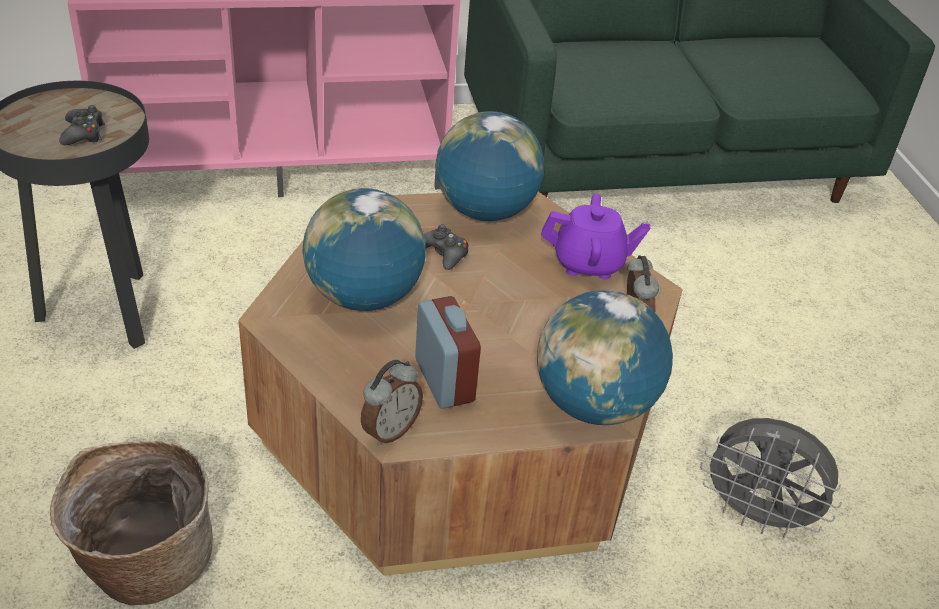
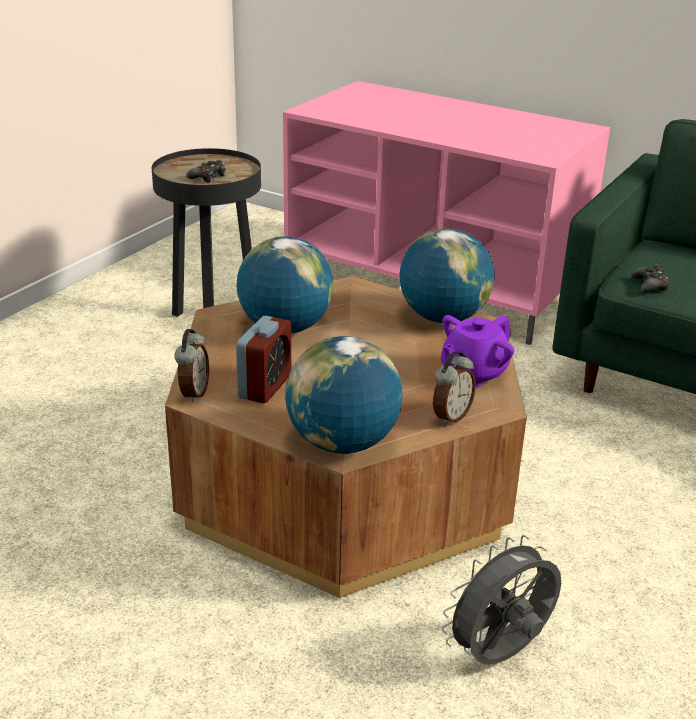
camera: 45 degrees right, 10 degrees down
basket [50,441,213,605] -> none
alarm clock [361,360,423,446] -> alarm clock turned 75 degrees counterclockwise [174,329,209,403]
black game controller [424,224,469,270] -> black game controller moved to [631,264,669,292]
purple teapot [541,194,650,279] -> purple teapot turned 90 degrees clockwise [441,315,514,388]
grey fan [700,418,842,538] -> grey fan turned 75 degrees clockwise [442,535,561,664]

